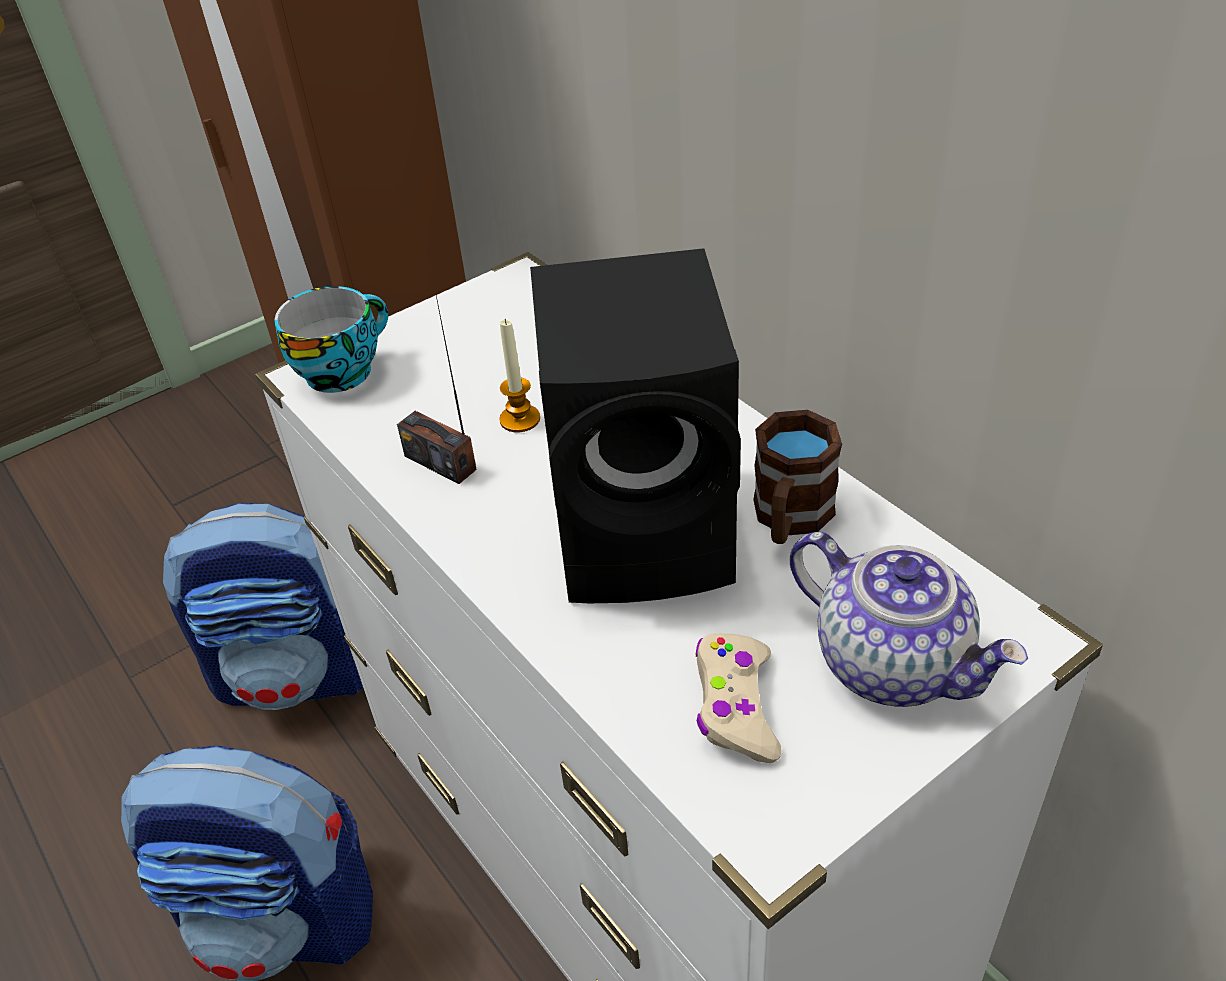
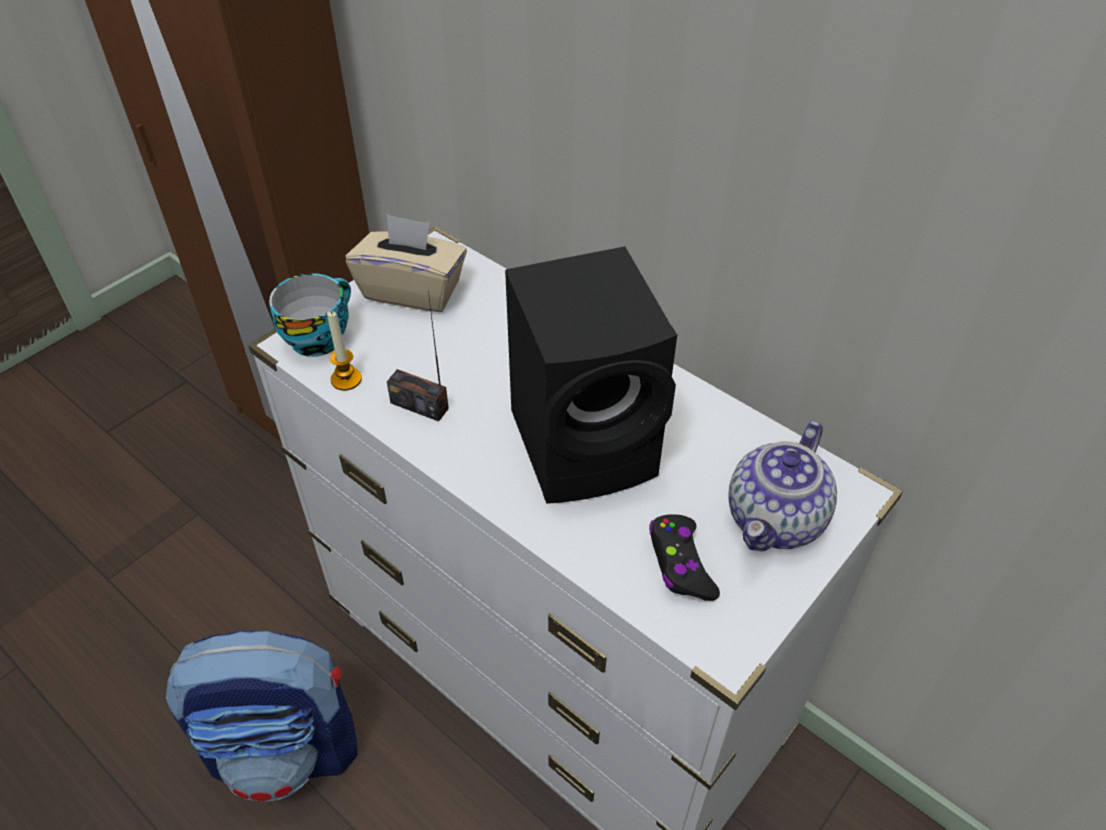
camera: 15 degrees left, 5 degrees up
backpack [163,503,363,710] -> none
candle [499,319,540,432] -> candle moved to [327,311,362,391]
beige game controller [696,633,782,763] -> black game controller [649,514,720,601]
brown mug [753,410,842,544] -> none
teapot [790,532,1028,707] -> teapot turned 90 degrees clockwise [728,421,837,551]
none -> beige tissue box [346,214,467,312]

